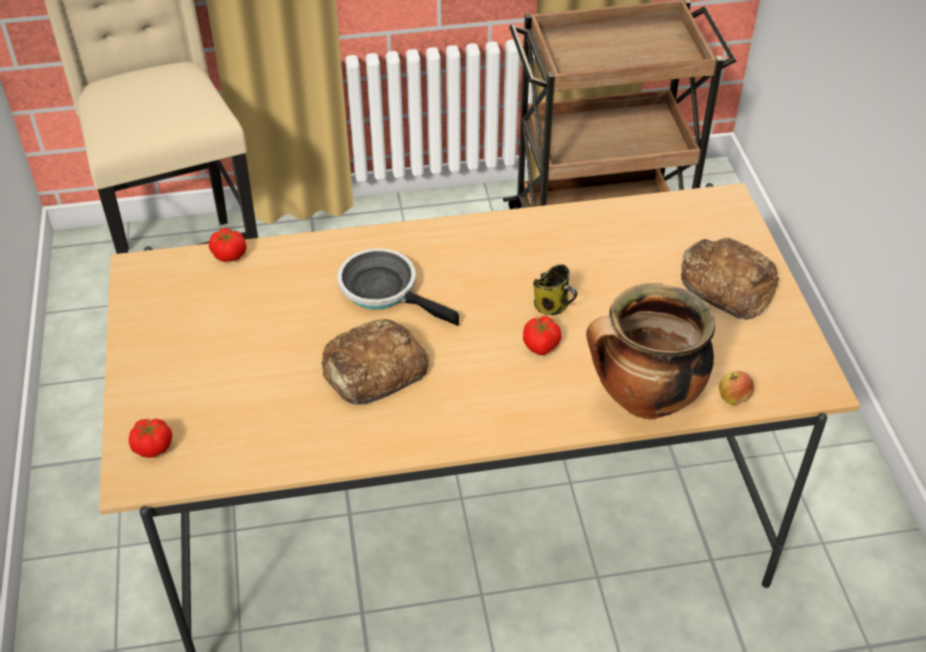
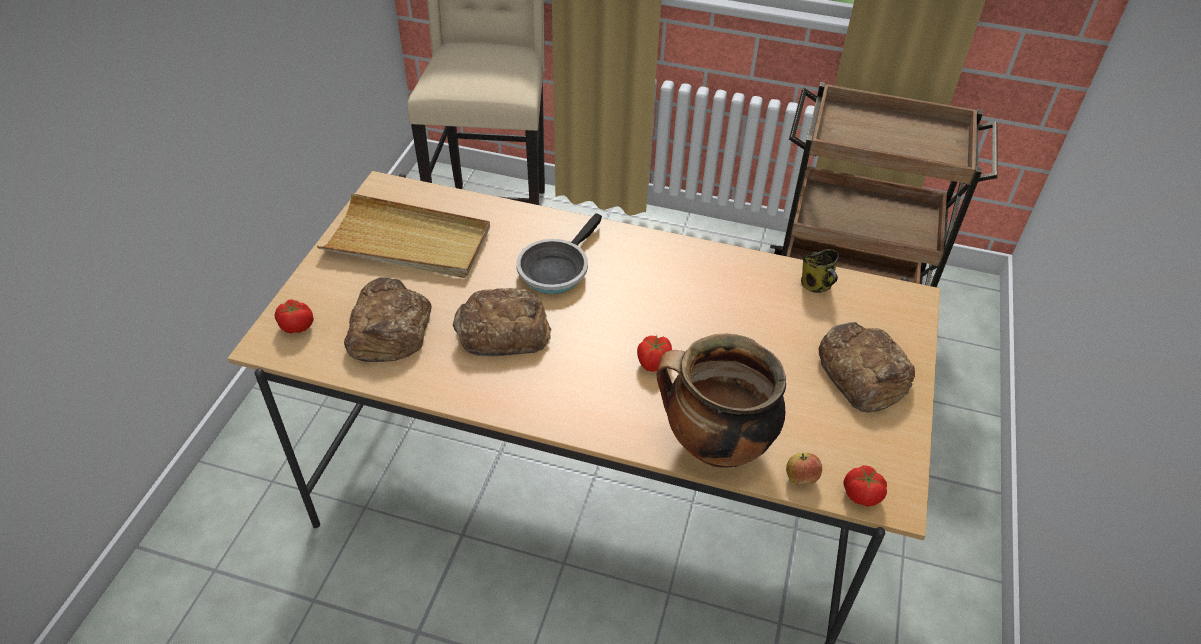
camera: 25 degrees right, 0 degrees up
tomato [209,228,247,262] -> tomato moved to [843,465,887,507]
frying pan [337,248,459,326] -> frying pan turned 120 degrees counterclockwise [517,213,602,294]
mug [533,264,577,315] -> mug moved to [801,249,839,293]
none -> beige tray [317,193,490,278]
none -> bread [344,277,432,362]

